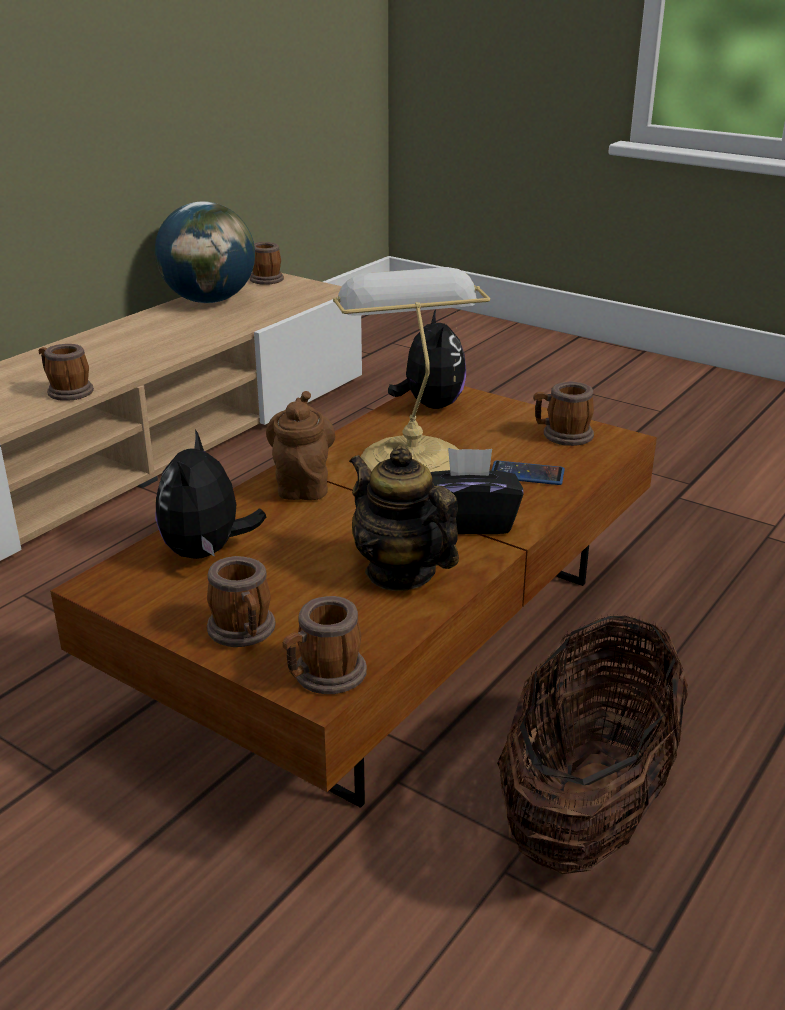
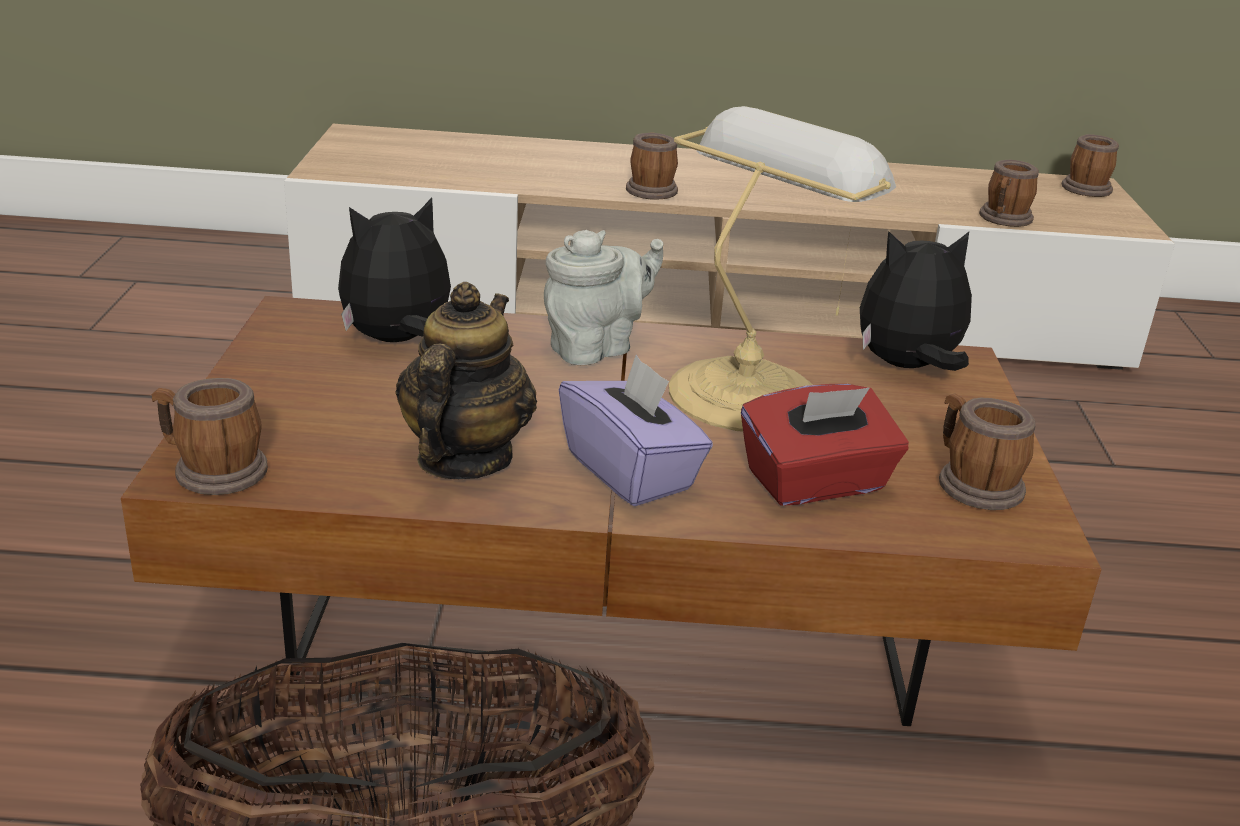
camera: 55 degrees right, 0 degrees up
globe [155,201,255,303] -> none
mug [207,556,276,647] -> mug moved to [979,160,1039,227]
brown teapot [266,391,335,500] -> grey teapot [544,230,663,365]
plush toy [388,309,466,409] -> plush toy turned 150 degrees counterclockwise [860,231,972,371]
black tissue box [430,448,524,534] -> purple tissue box [559,355,713,506]
phone [491,460,565,485] -> red tissue box [741,384,909,506]

